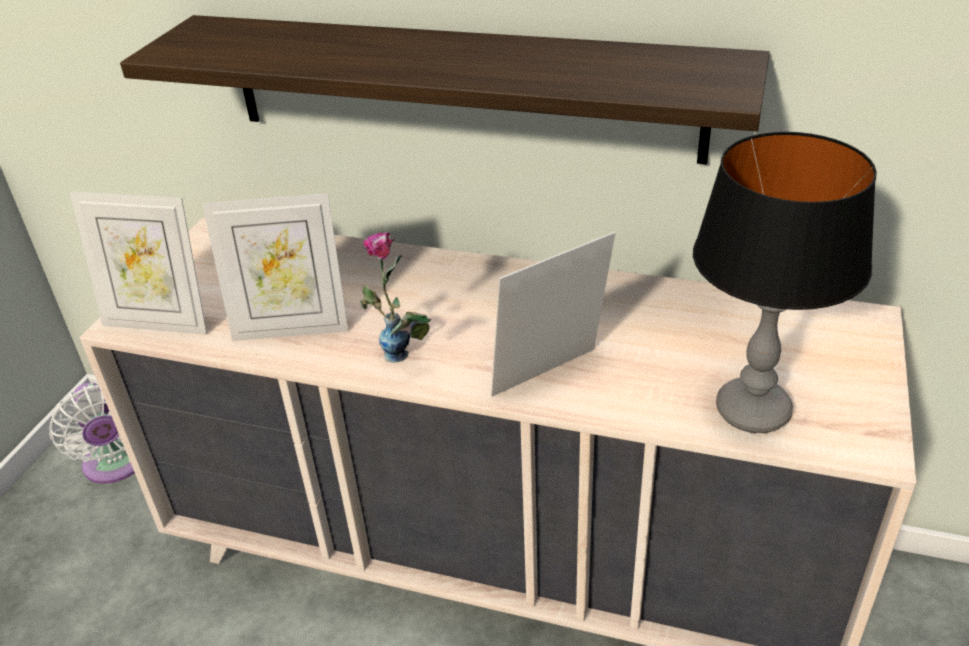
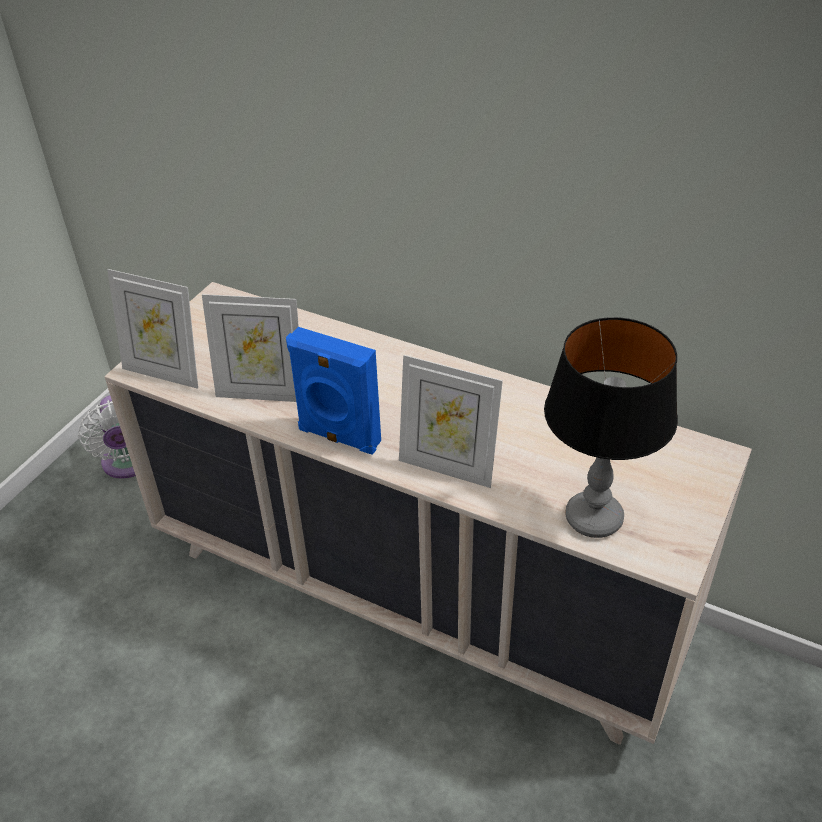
camera: 10 degrees right, 5 degrees up
shelf [120,15,770,164] -> none
vase [360,232,431,362] -> blue speaker [286,327,381,455]
picture frame [491,232,615,397] -> picture frame turned 135 degrees counterclockwise [399,355,503,488]

